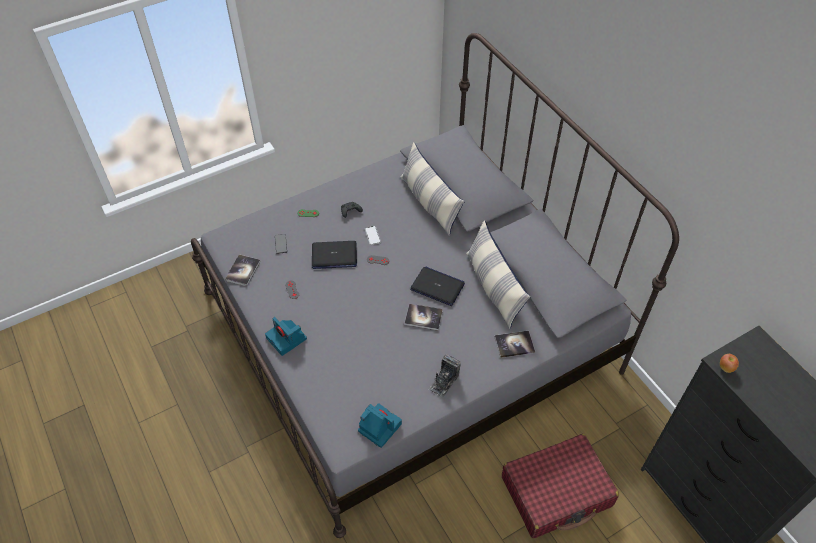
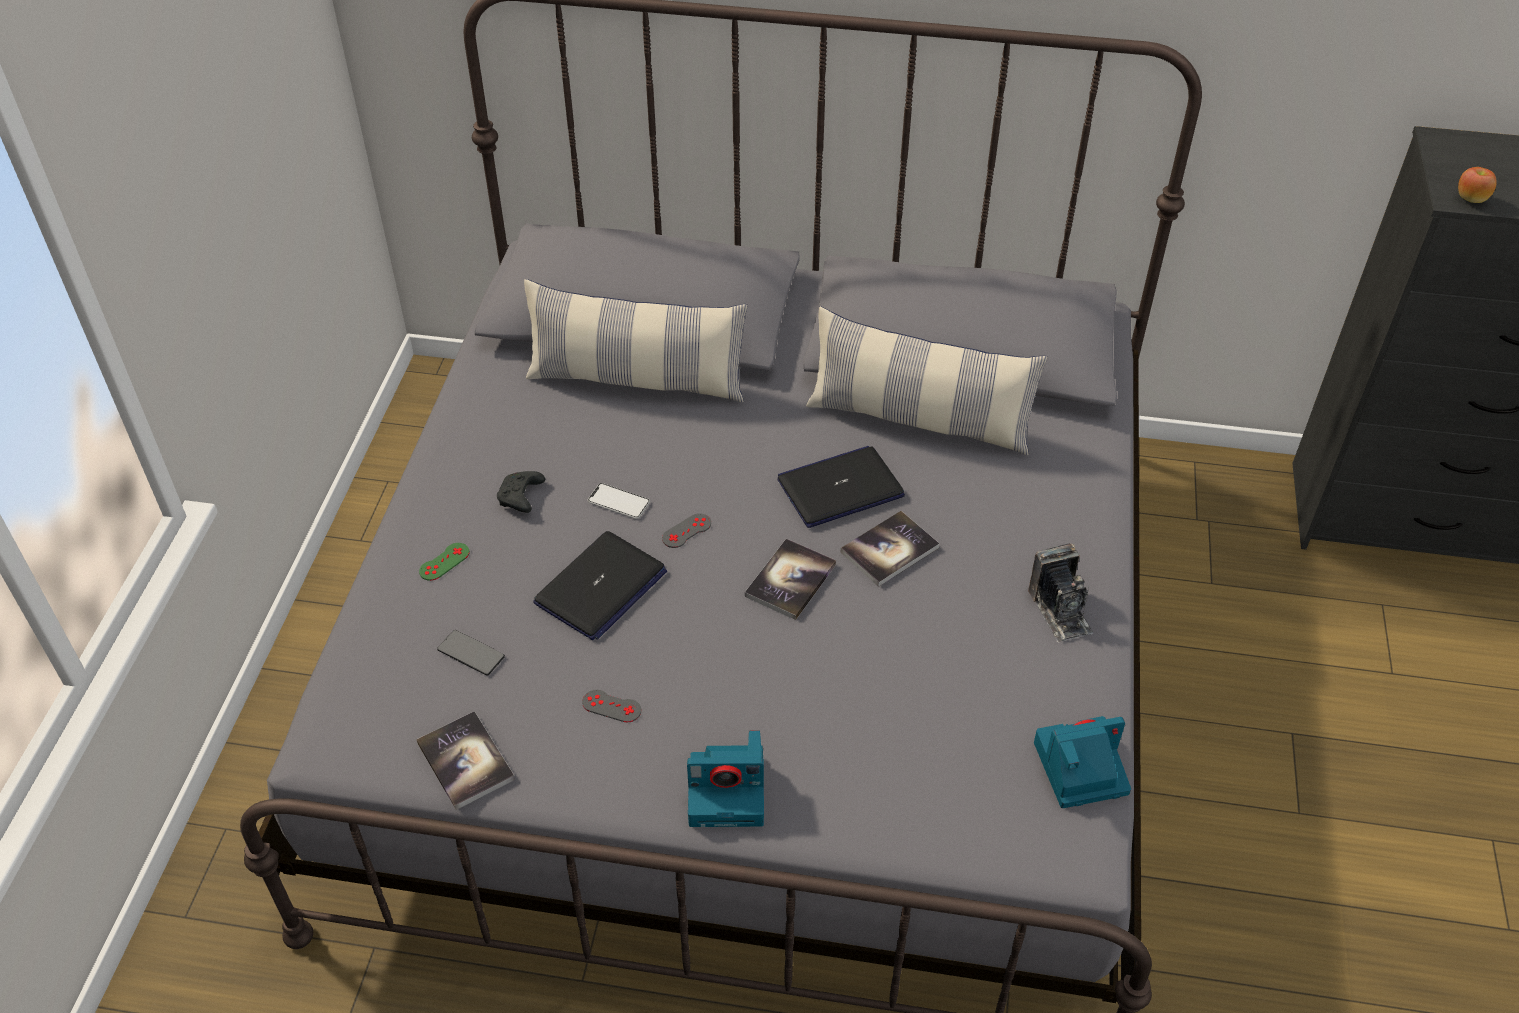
camera: 50 degrees left, 5 degrees down
book [495,331,535,358] -> book moved to [745,538,836,620]
red suitcase [502,434,619,538] -> none

